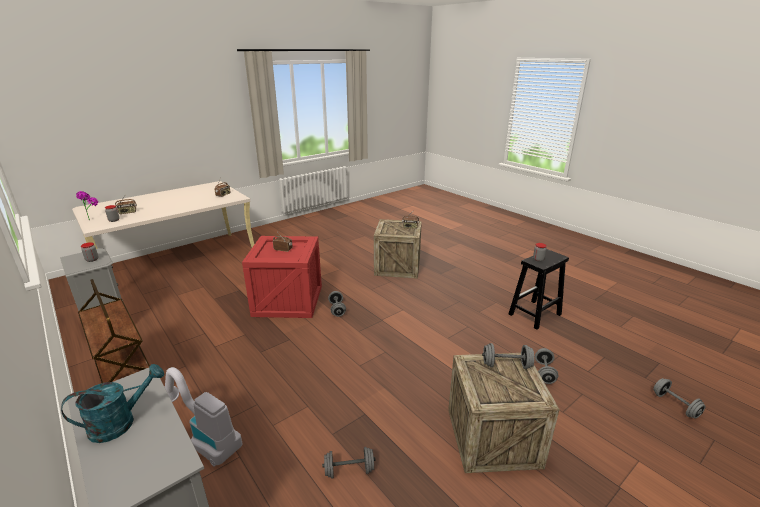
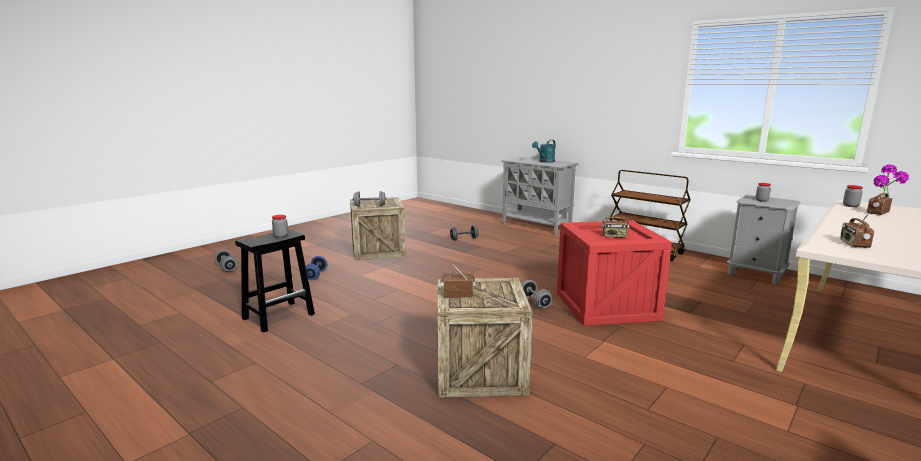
camera: 170 degrees right, 10 degrees down
vacuum cleaner [164,367,242,467] -> none
grey dumbbell [535,348,558,384] -> blue dumbbell [306,256,327,280]

